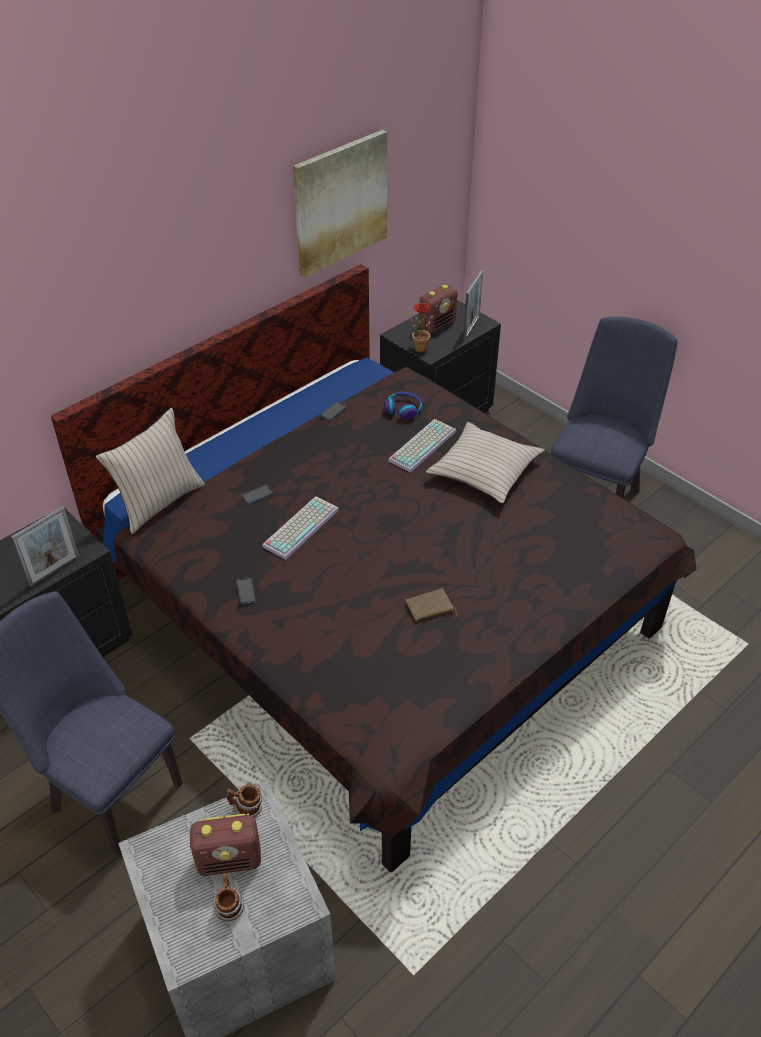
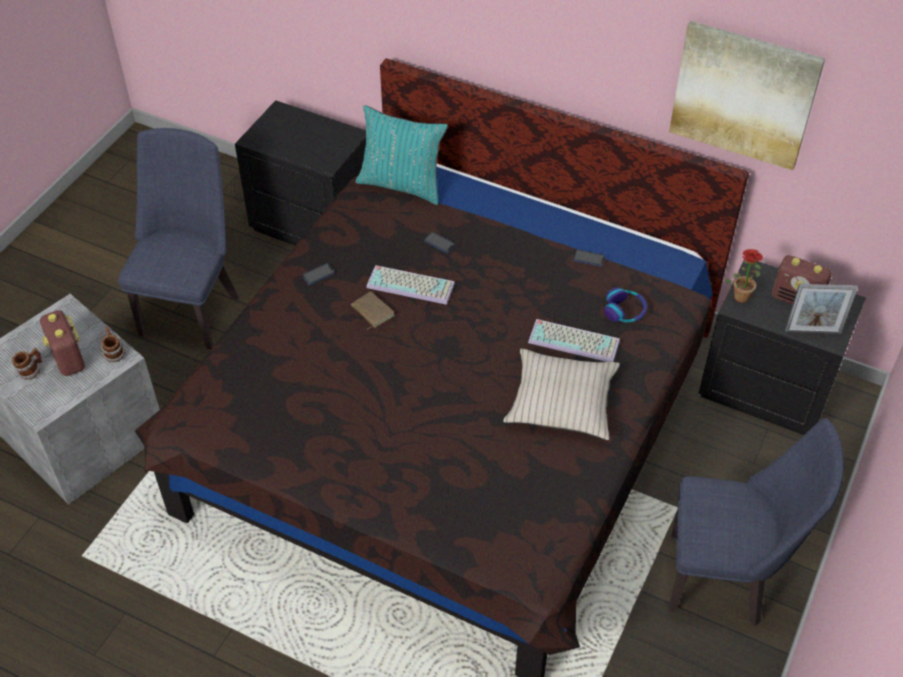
camera: 70 degrees right, 5 degrees up
picture frame [11,506,79,587] -> none
beige pillow [96,408,205,534] -> turquoise pillow [356,105,448,205]
brown book [406,589,457,622] -> brown book moved to [351,291,395,330]

